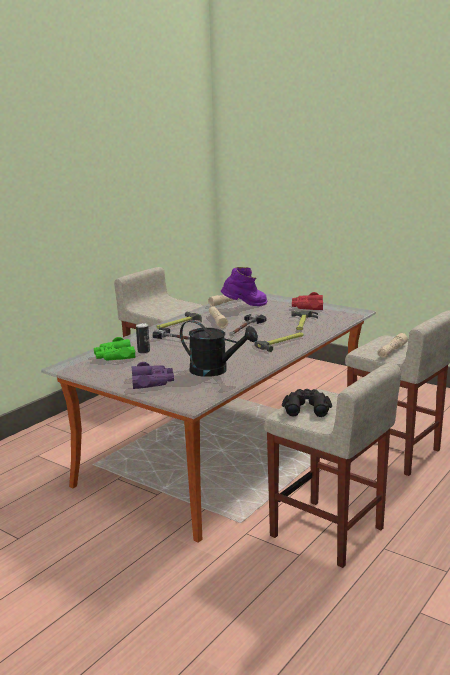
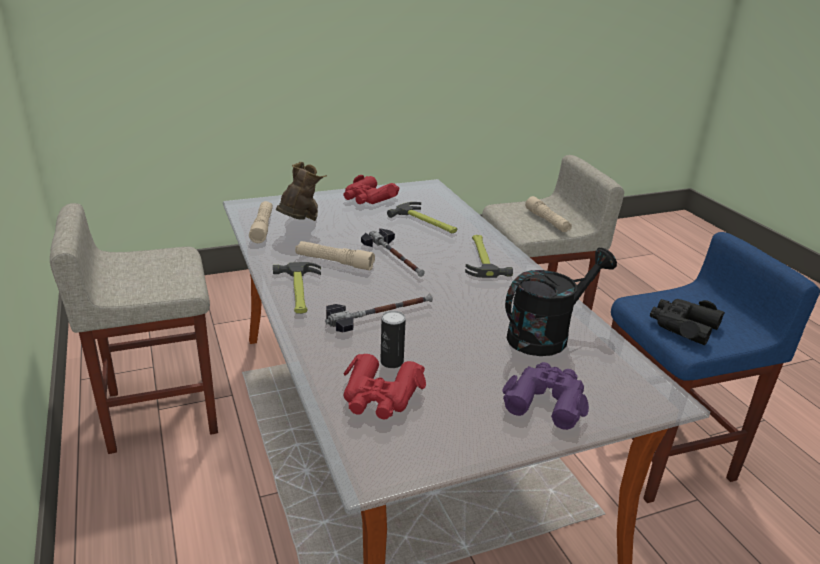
camera: 60 degrees left, 10 degrees up
green binoculars [94,337,135,360] -> red binoculars [343,354,426,419]
purple boot [221,267,267,306] -> brown boot [276,162,327,221]
beige stool [264,363,401,568] -> blue stool [611,232,820,503]

